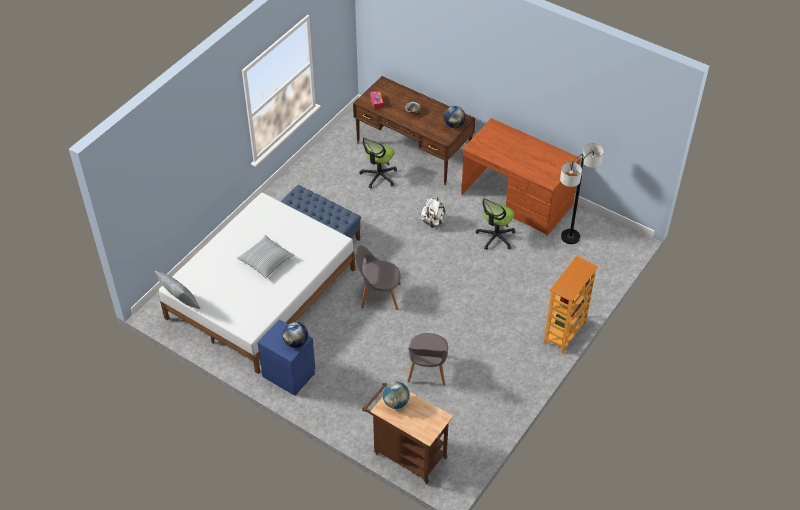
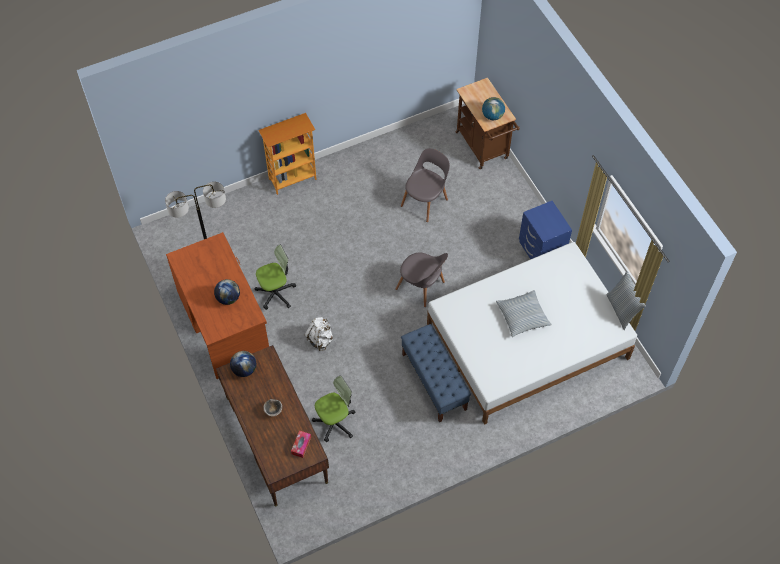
camera: 150 degrees left, 10 degrees up
globe [282,322,308,348] -> globe moved to [214,279,240,305]

